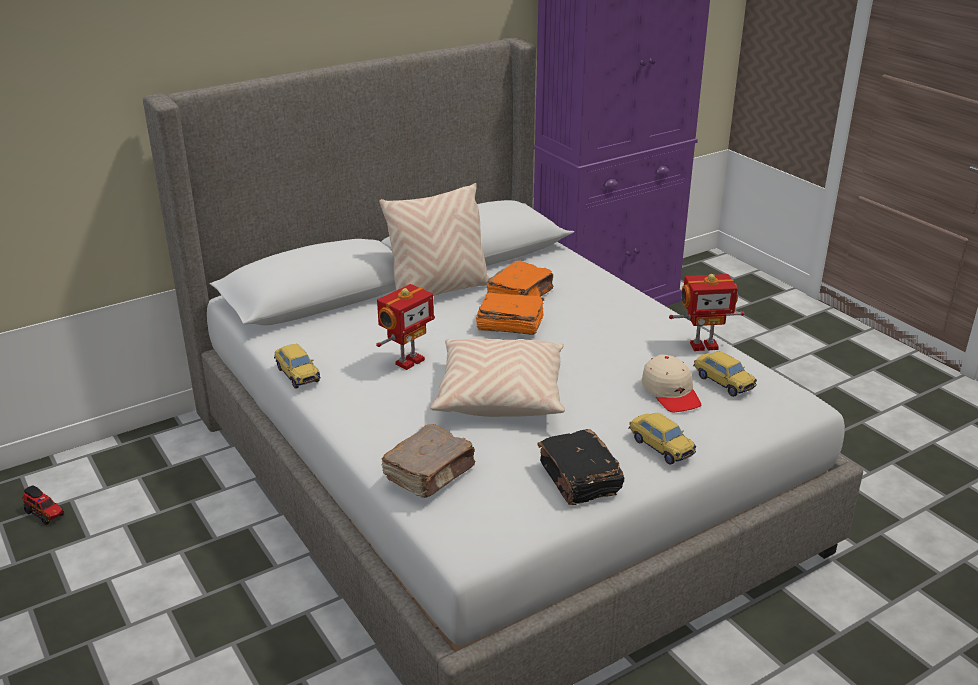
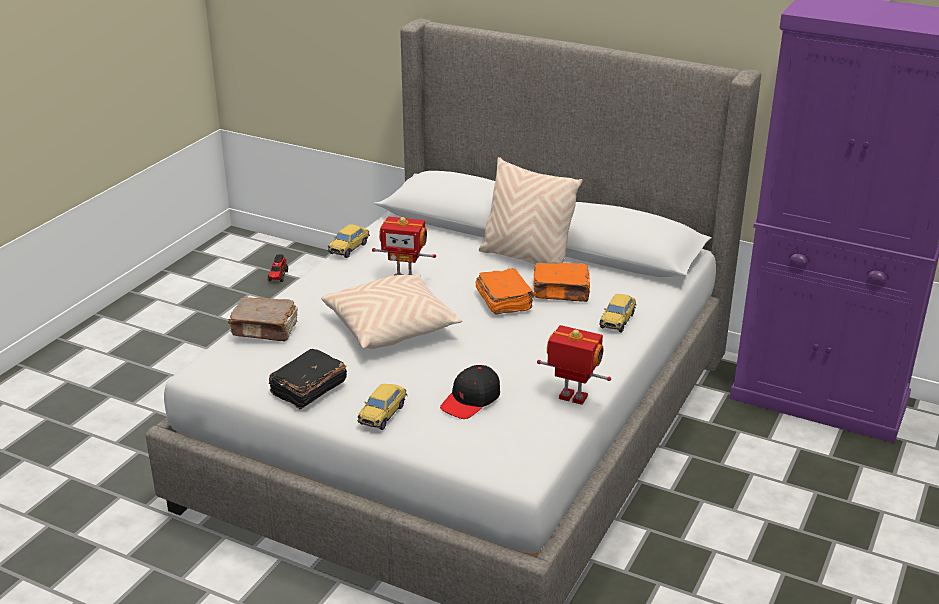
camera: 60 degrees right, 0 degrees up
beige cap [642,355,701,412] -> black cap [440,365,500,419]
toy robot [669,274,744,351] -> toy robot turned 150 degrees clockwise [537,325,611,405]
toy car [693,351,757,397] -> toy car moved to [600,294,637,333]

